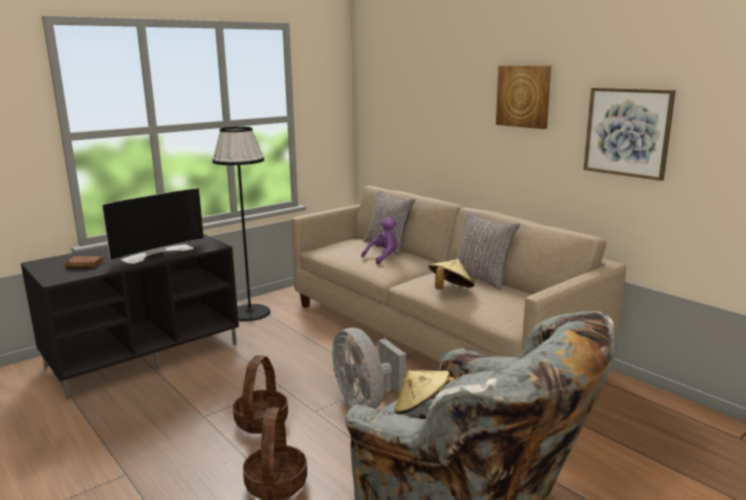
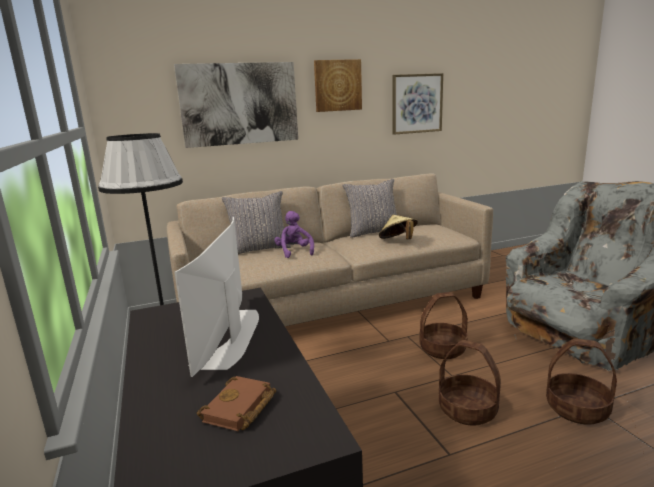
camera: 70 degrees left, 0 degrees up
television [102,188,204,264] -> television turned 150 degrees counterclockwise [175,217,259,377]
grey fan [332,328,406,409] -> basket [419,292,468,359]
beige hat [394,370,455,414] -> none
none -> picture [174,62,298,148]

